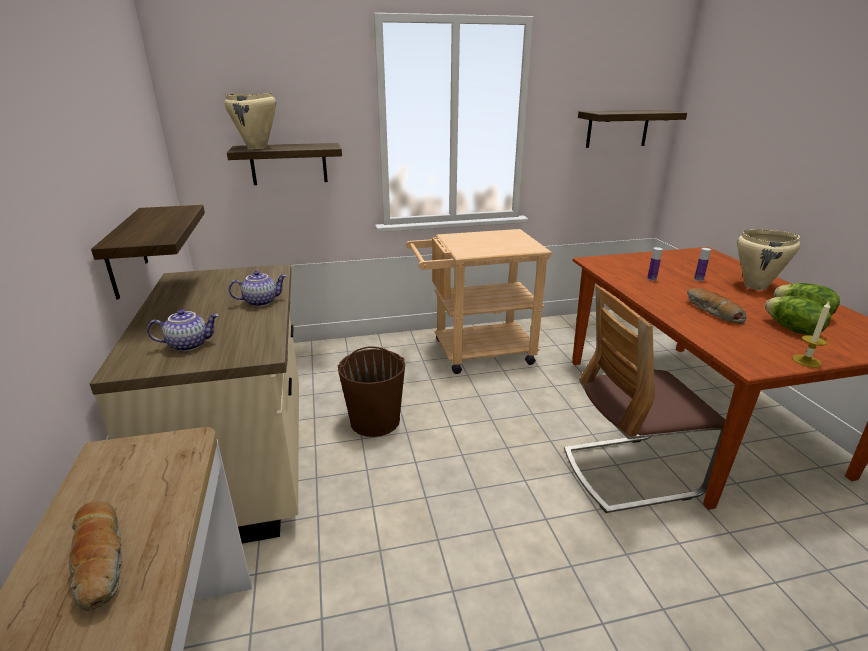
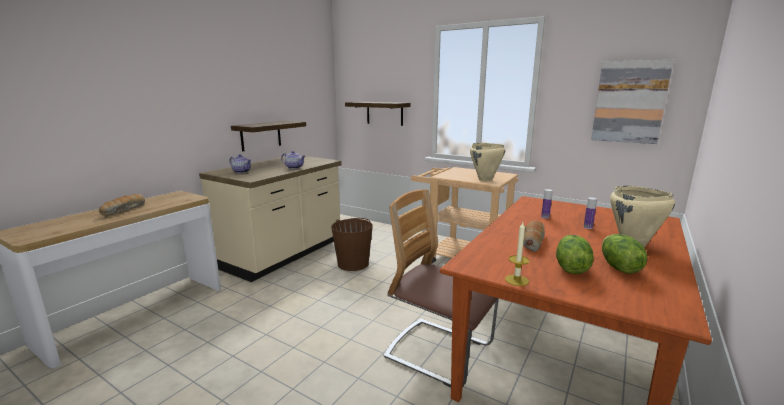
camera: 45 degrees right, 10 degrees down
beige cooking pot [224,92,276,149] -> beige cooking pot moved to [470,143,505,181]
shelf [578,110,687,148] -> picture [591,60,674,144]

